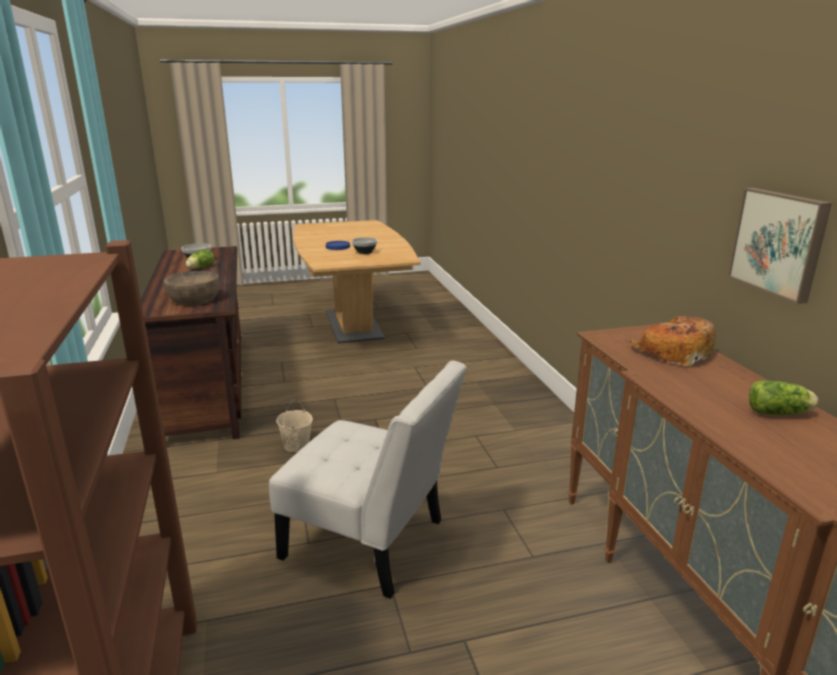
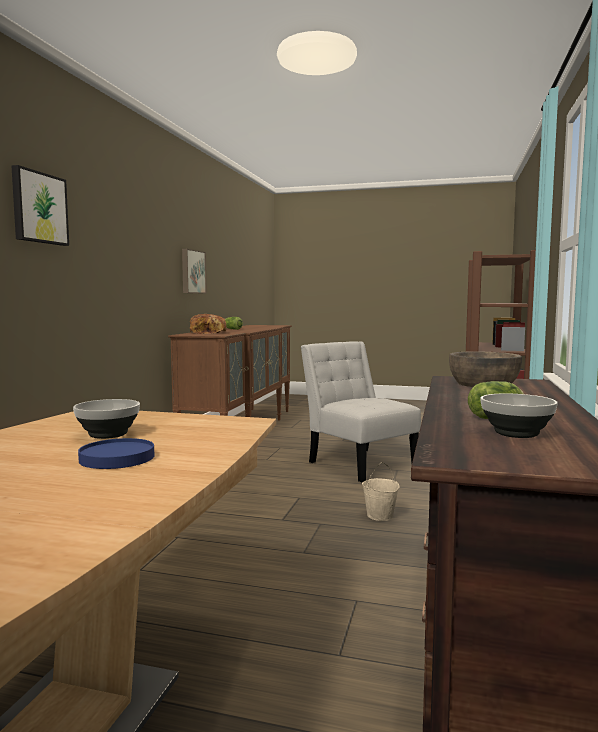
camera: 150 degrees left, 15 degrees down
none -> picture [11,165,69,246]

